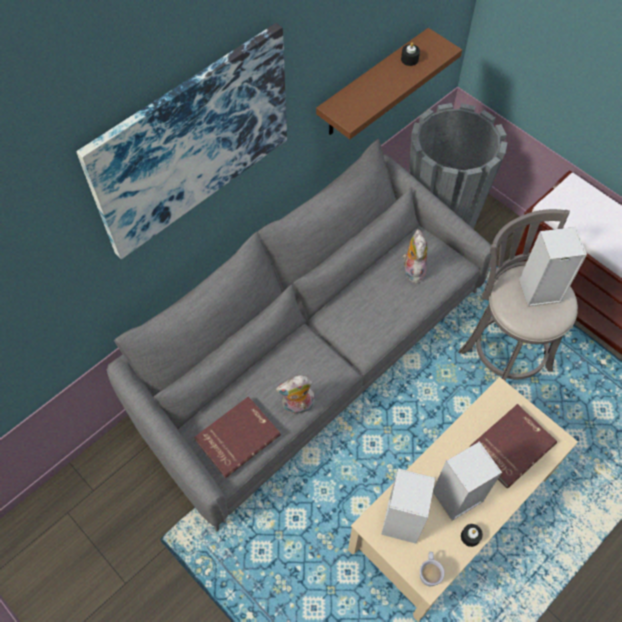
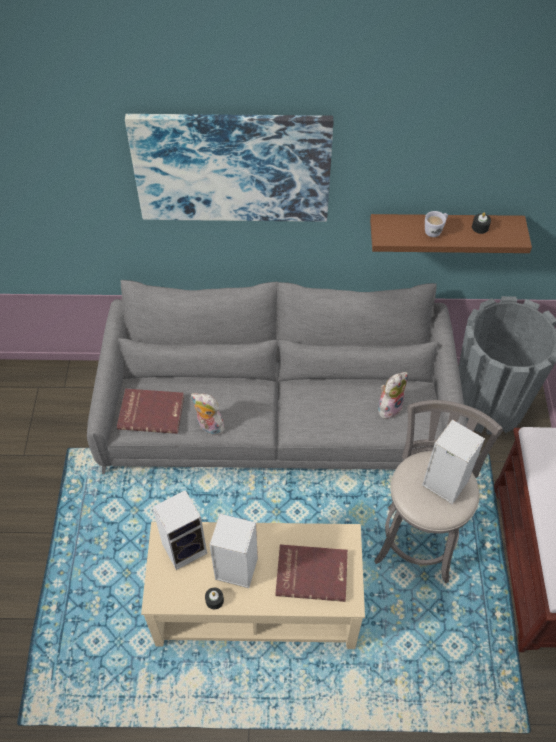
camera: 45 degrees right, 5 degrees down
white mug [420,552,445,586] -> white mug moved to [425,211,448,237]

